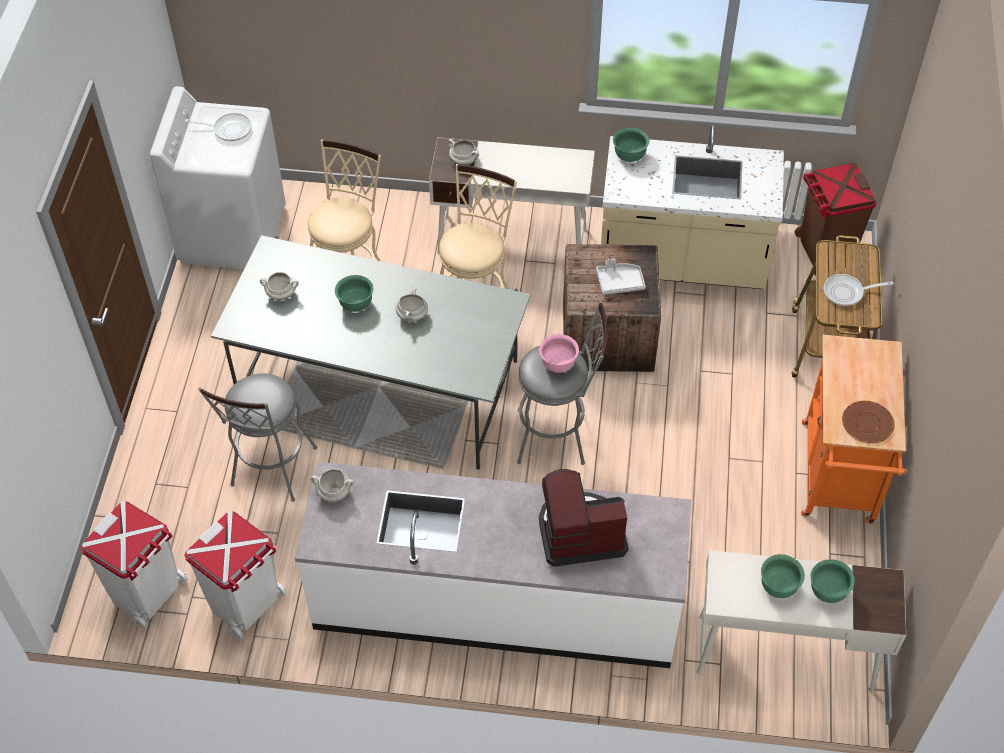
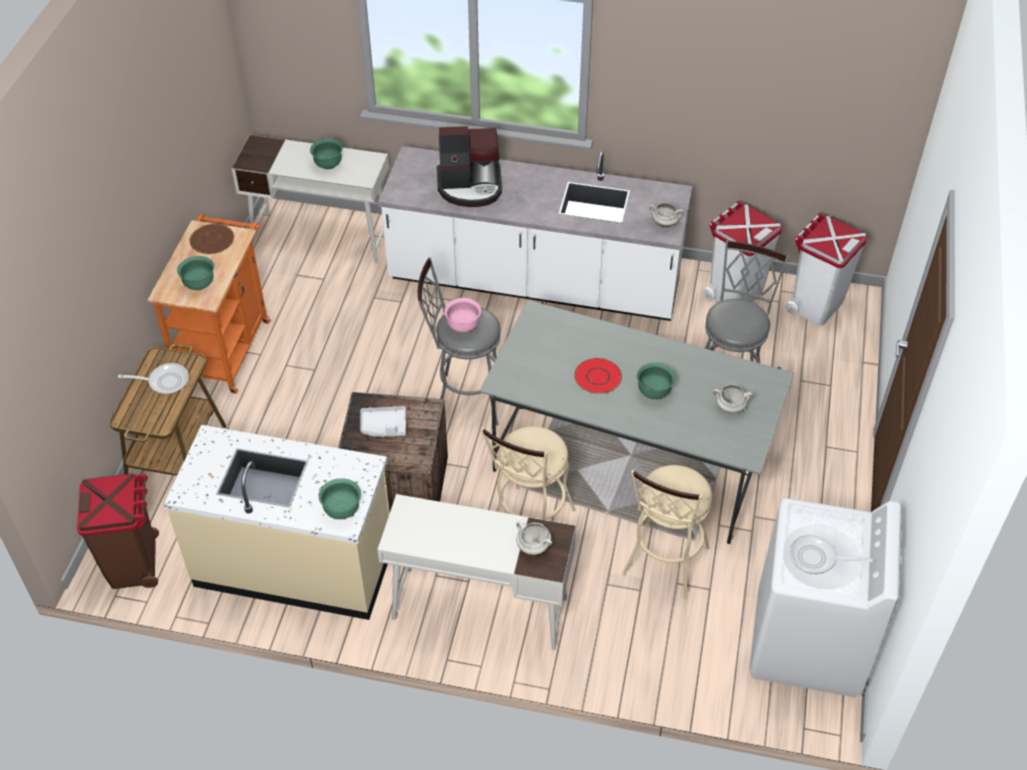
camera: 175 degrees left, 5 degrees down
white cooking pot [396,287,428,322] -> red plate [574,358,622,394]
green bowl [810,559,855,603] -> green bowl moved to [177,256,214,290]

